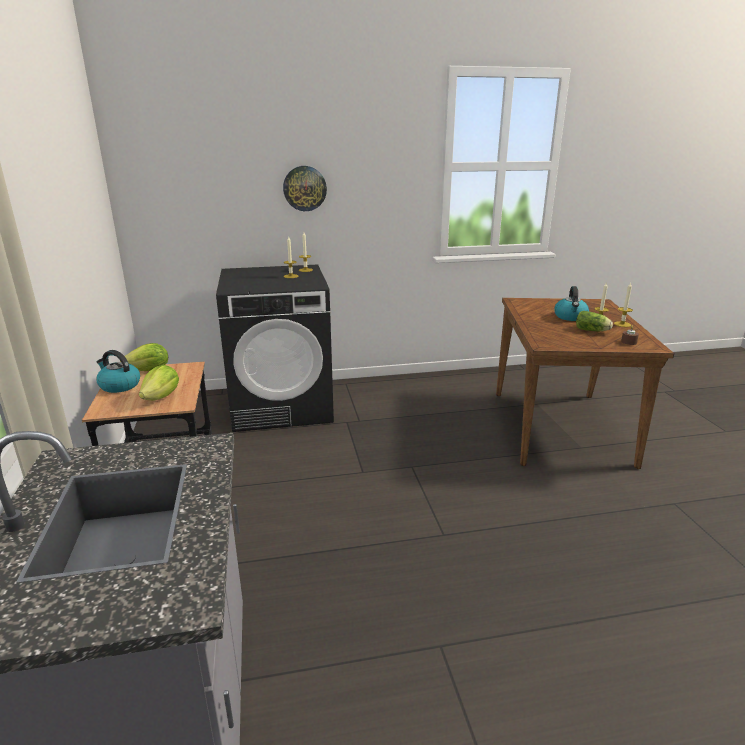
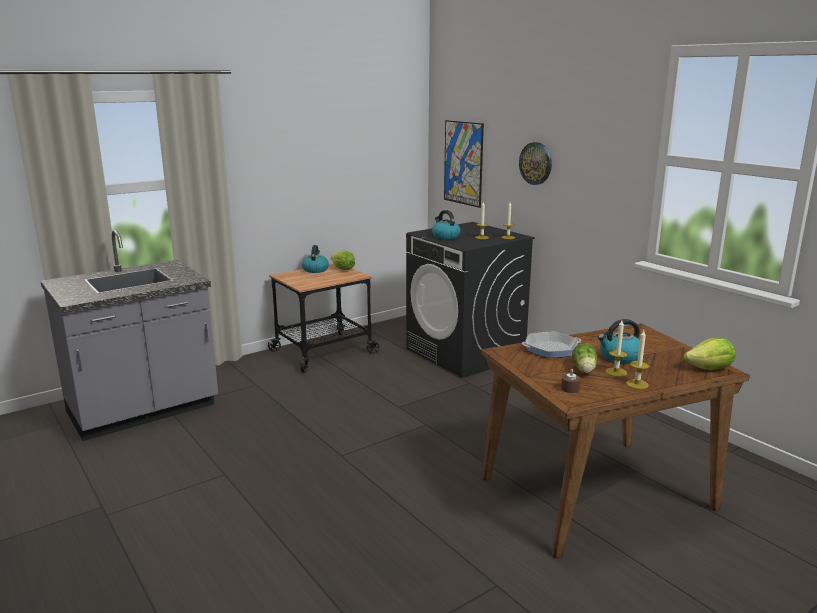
camera: 65 degrees right, 5 degrees down
lettuce [139,365,179,400] -> lettuce moved to [684,338,736,370]
none -> kettle [432,210,460,240]
none -> picture [444,120,484,208]
none -> frying pan [522,332,581,358]

